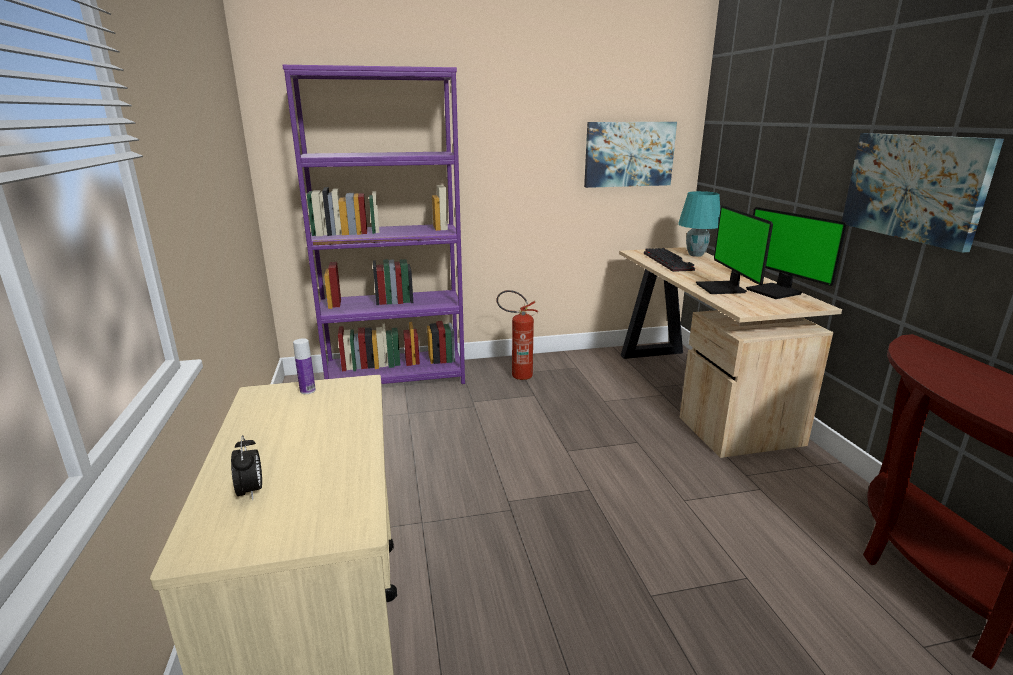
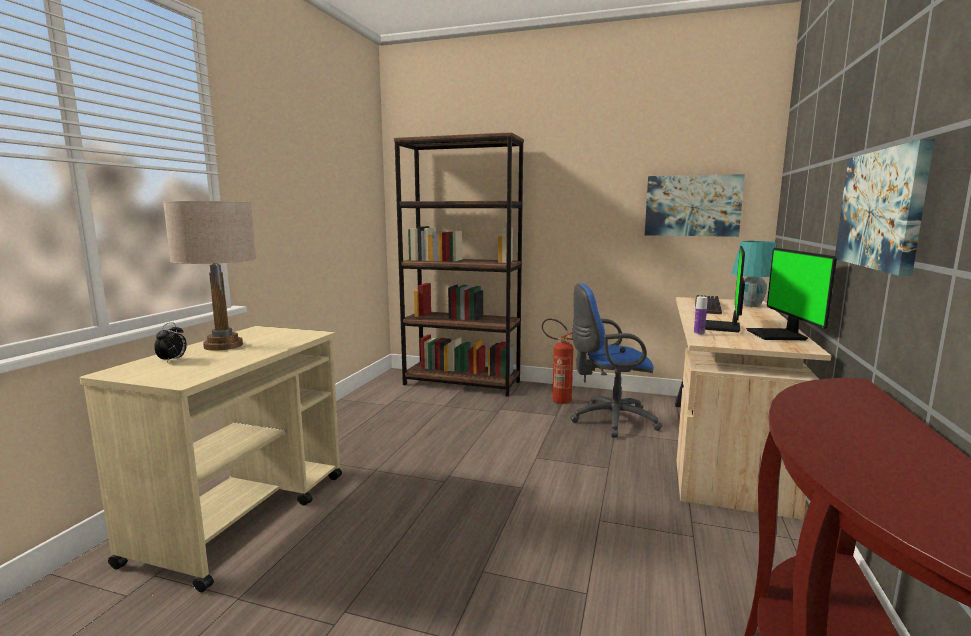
camera: 30 degrees right, 10 degrees down
purple bookcase [282,65,465,384] -> brown bookcase [394,132,524,397]
bottle [293,338,316,394] -> bottle moved to [694,296,708,335]
none -> beige table lamp [163,201,256,351]
none -> blue office chair [570,283,662,438]

